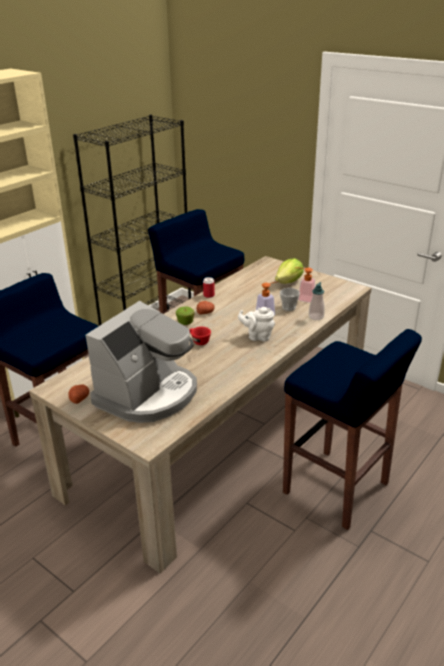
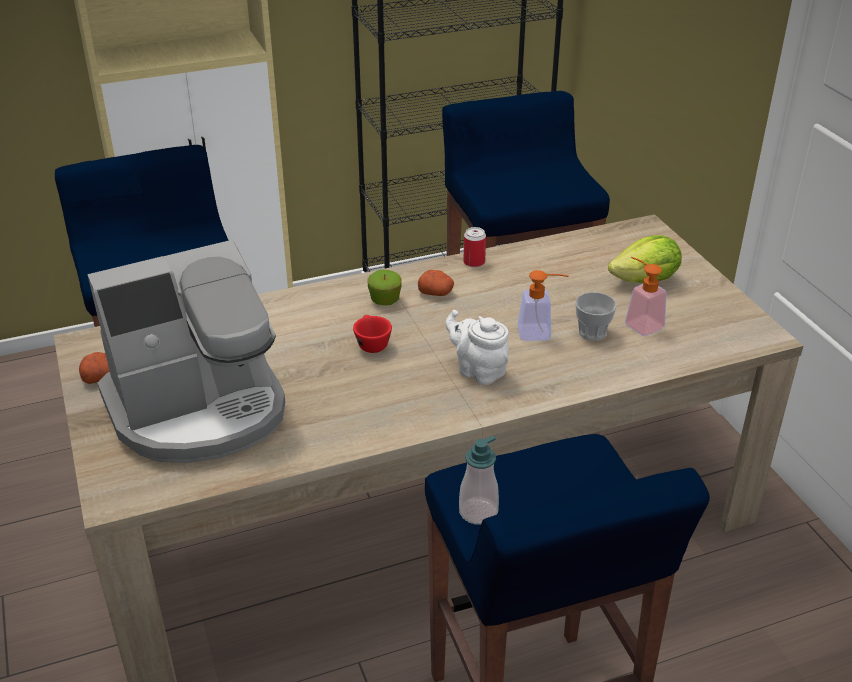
camera: 30 degrees right, 5 degrees up
soap dispenser [309,282,325,320] -> soap dispenser moved to [459,436,499,525]

